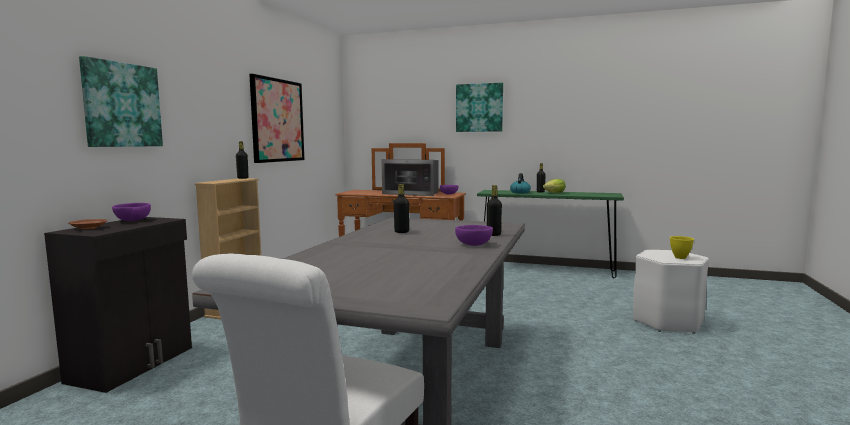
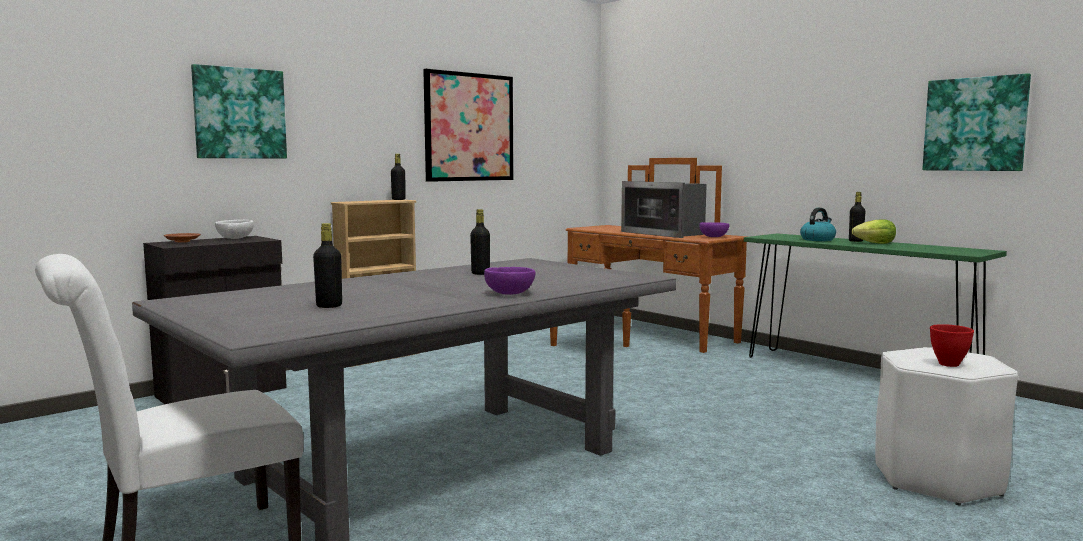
camera: 30 degrees right, 0 degrees up
purple bowl [112,203,151,221] -> white bowl [215,220,254,239]
picture [456,83,503,132] -> picture moved to [922,73,1031,171]
black bottle [487,185,502,236] -> black bottle moved to [313,223,342,308]
yellow bowl [670,236,694,259] -> red bowl [930,324,974,367]

